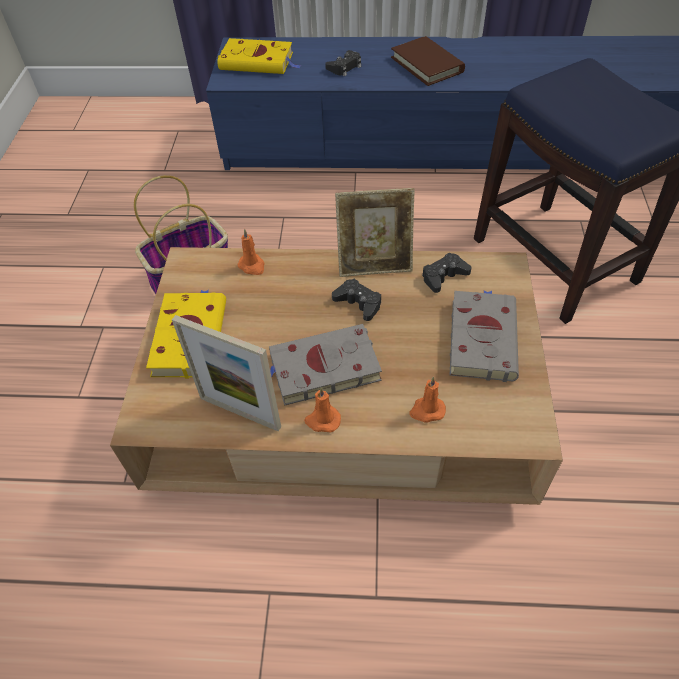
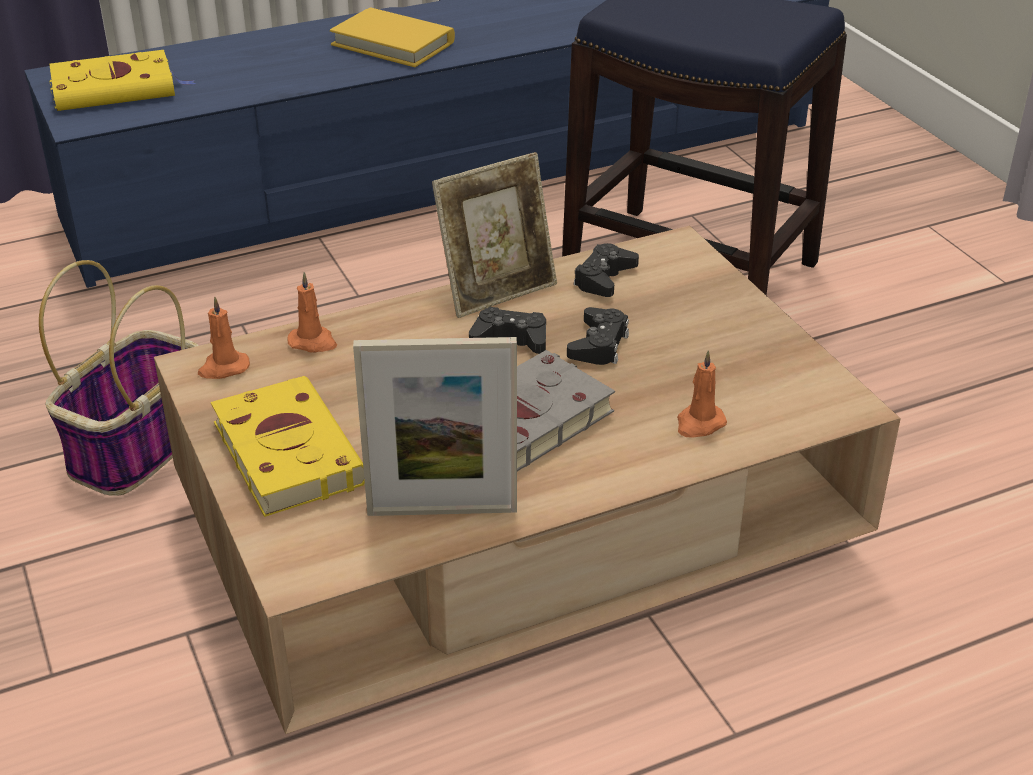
camera: 30 degrees left, 15 degrees down
orange candle [304,388,341,432] -> orange candle moved to [198,297,250,379]
black game controller [325,50,361,76] -> black game controller moved to [567,307,629,365]
brown book [391,36,465,86] -> yellow book [330,7,455,67]
grey book [450,290,519,382] -> none

